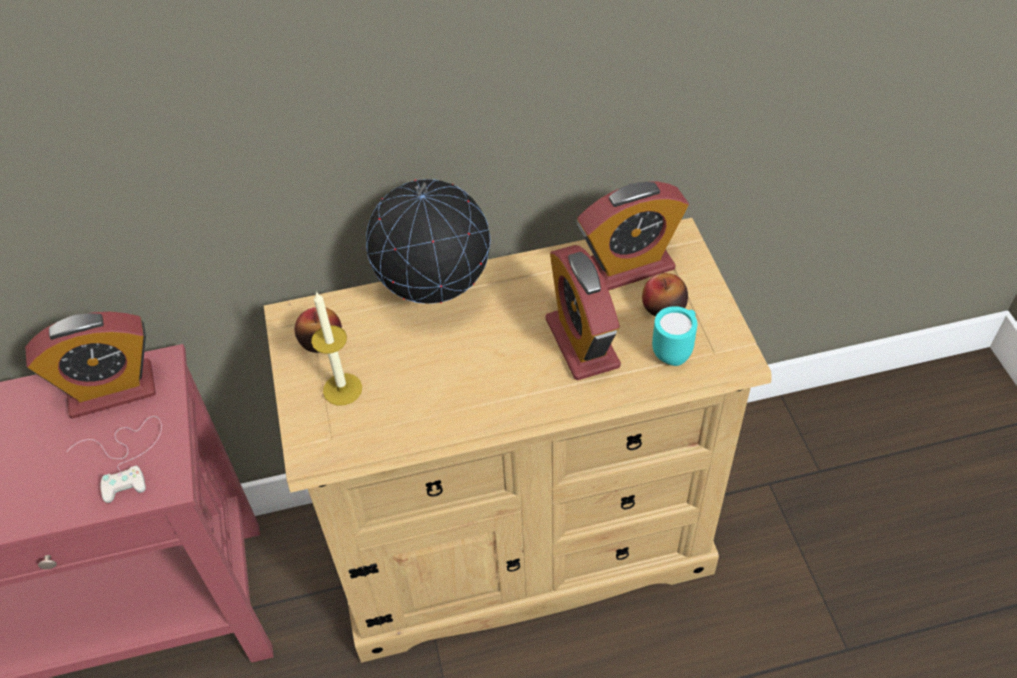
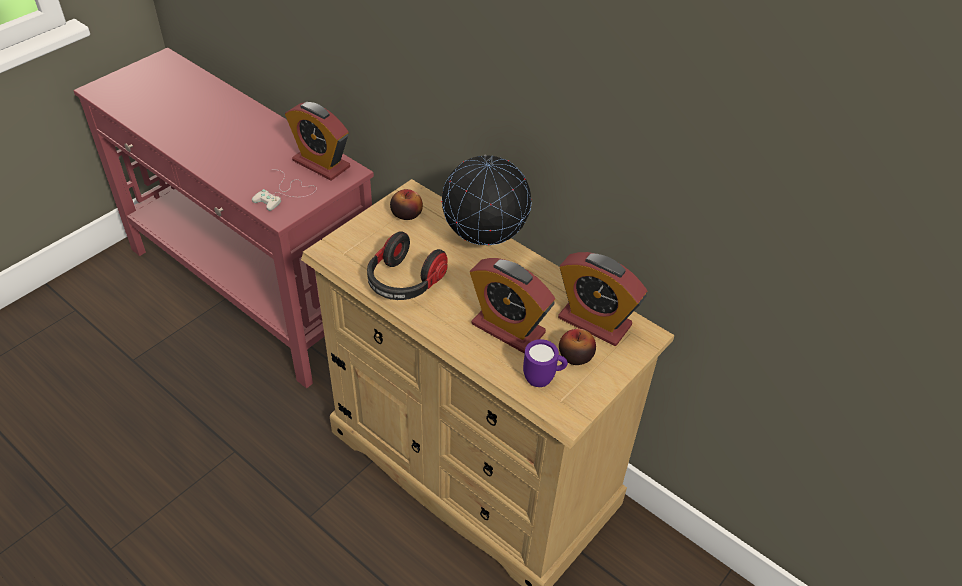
camera: 50 degrees right, 5 degrees down
candle [311,291,362,406] -> none
alarm clock [545,245,621,380] -> alarm clock turned 90 degrees counterclockwise [470,258,555,354]
turquoise mug [652,306,698,366] -> purple mug [523,339,568,387]
none -> headphones [367,231,448,300]

